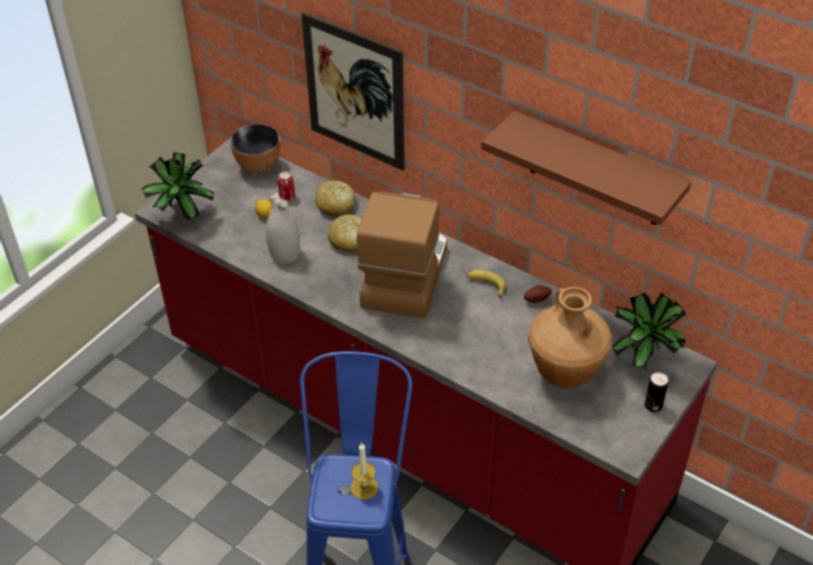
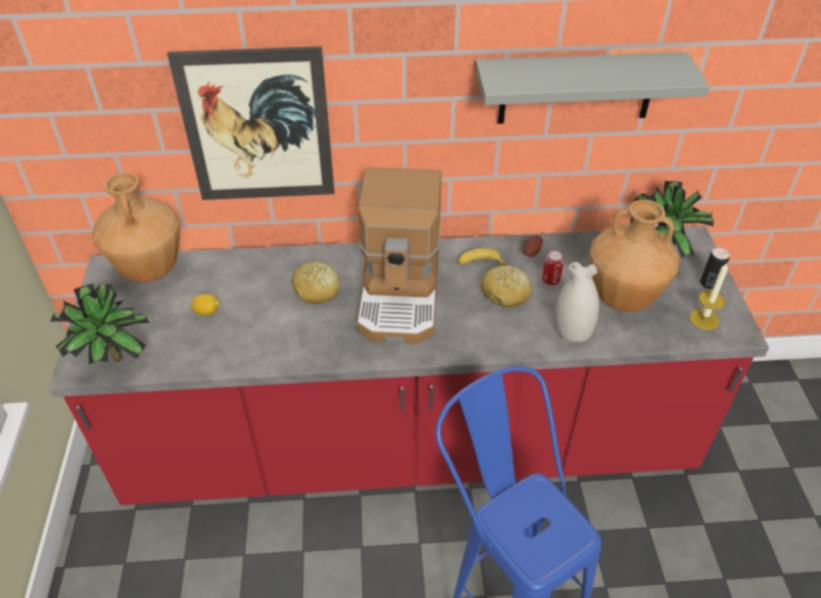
camera: 40 degrees left, 0 degrees up
bowl [230,124,280,173] -> brown vase [93,173,180,283]
white vase [266,193,300,264] -> white vase moved to [555,262,599,342]
can [278,171,295,201] -> can moved to [542,251,564,285]
bread [315,181,355,215] -> bread moved to [481,266,532,307]
candle [351,443,379,500] -> candle moved to [690,263,728,330]
coffee machine [357,192,447,318] -> coffee machine turned 150 degrees counterclockwise [357,167,442,344]
brown shelf [481,111,691,225] -> grey shelf [475,52,710,124]

